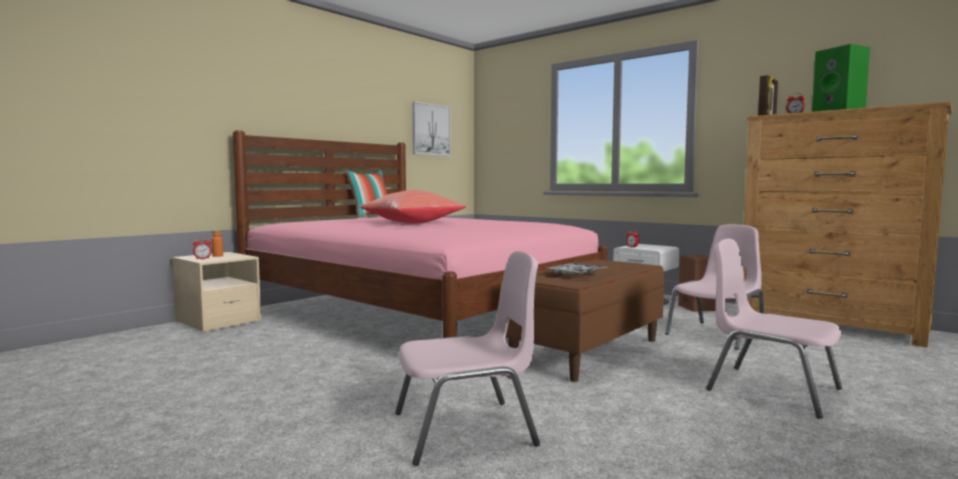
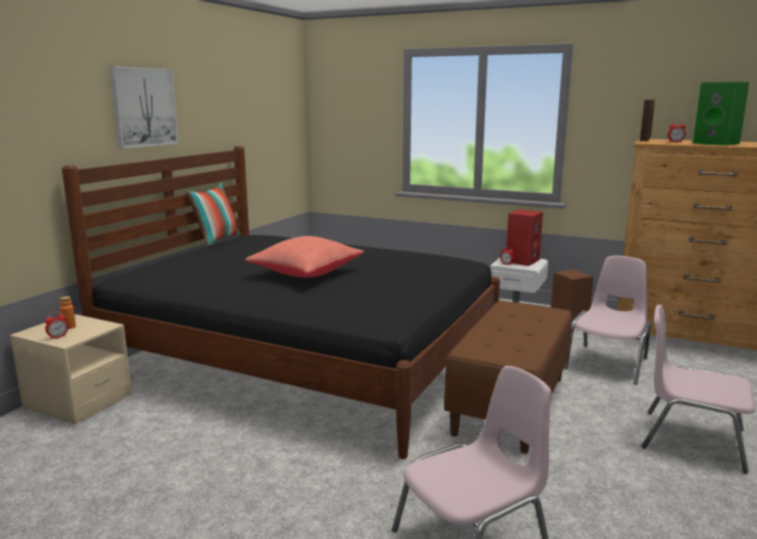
camera: 15 degrees left, 10 degrees up
pink bed [233,130,608,338] -> black bed [62,146,500,459]
picture [412,102,451,156] -> picture moved to [109,66,179,149]
tray [548,263,608,275] -> none
none -> red speaker [506,209,543,266]

